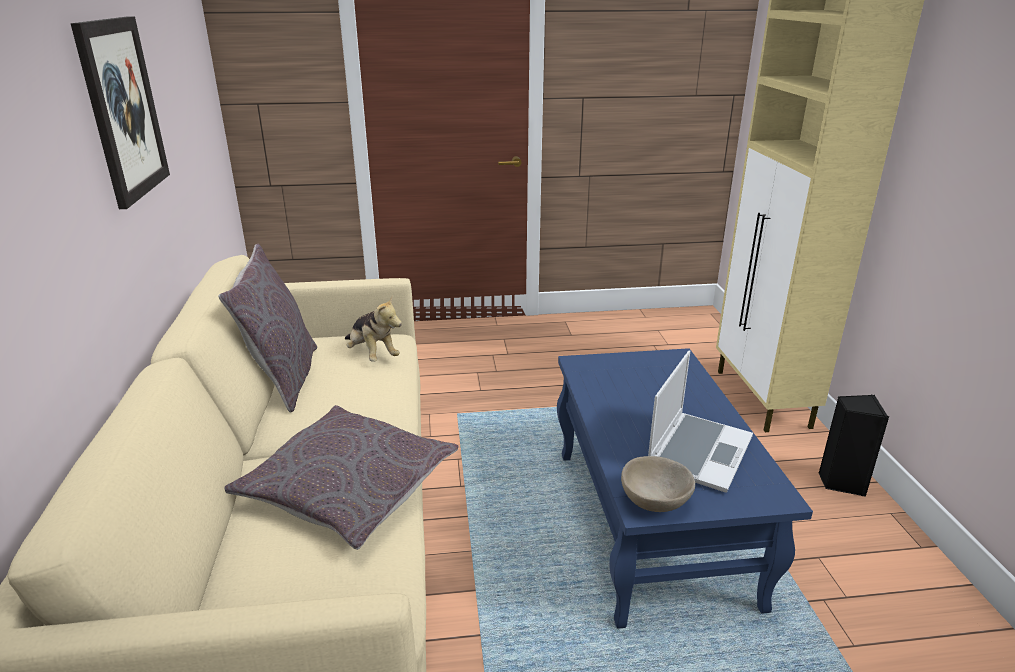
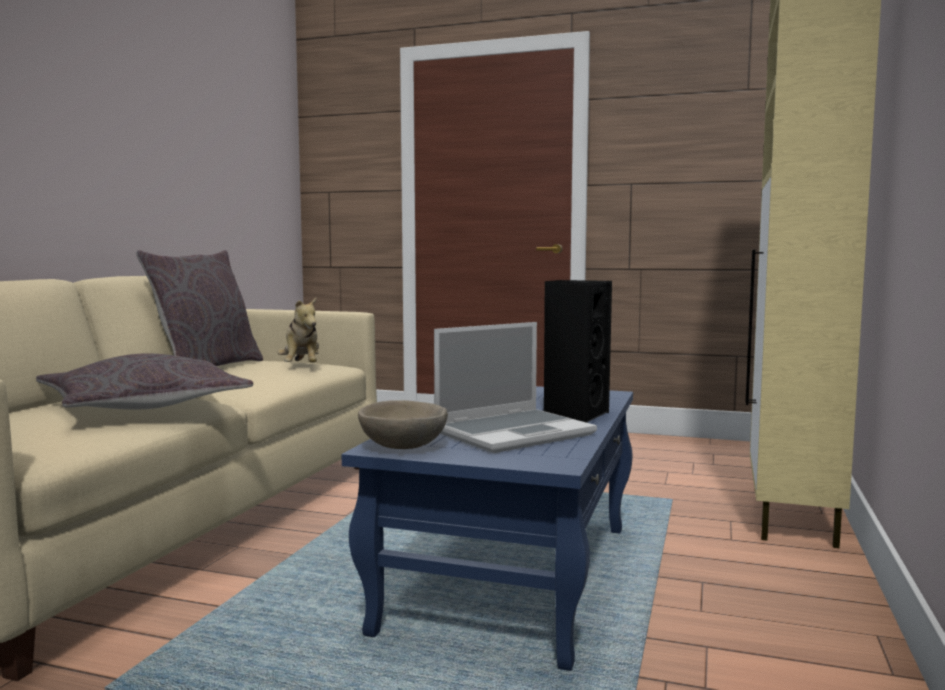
camera: 25 degrees right, 20 degrees down
picture [71,16,170,209] -> none
black speaker [819,395,889,497] -> black speaker moved to [544,280,612,423]

